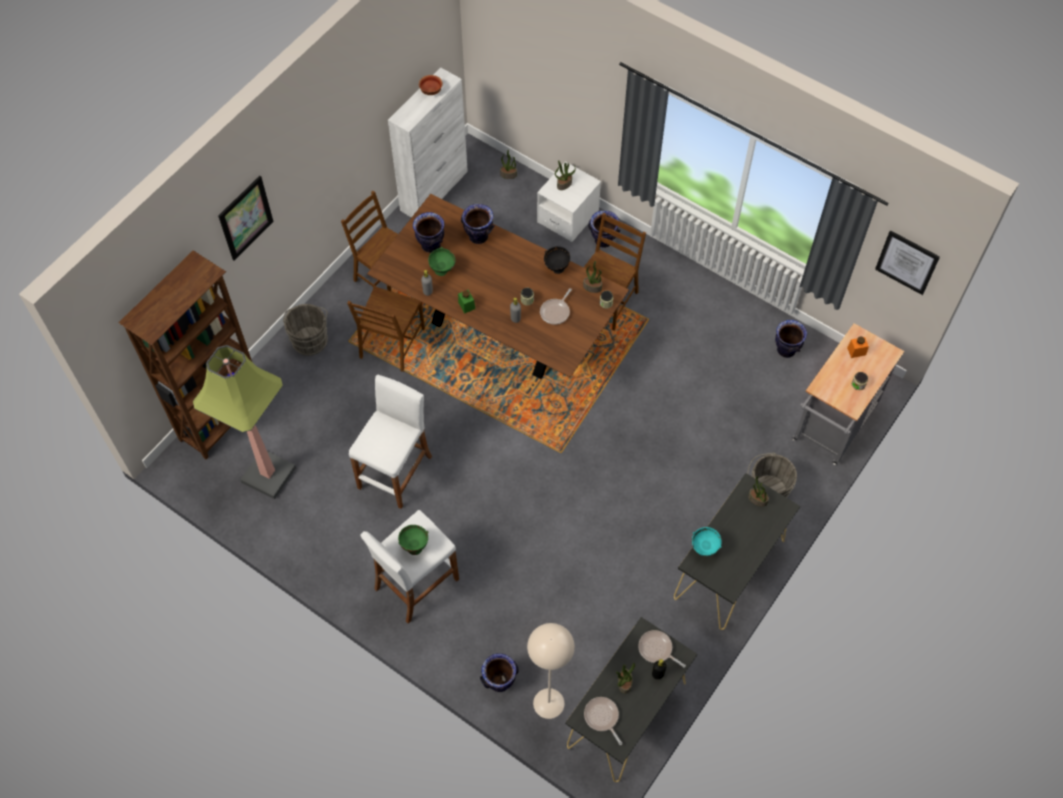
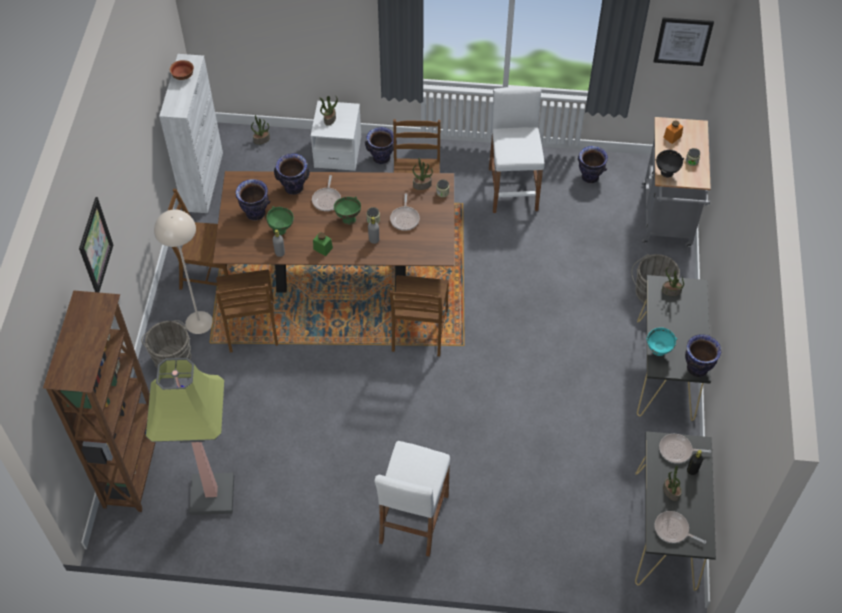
camera: 30 degrees left, 5 degrees down
white stool [349,375,432,509] -> white stool moved to [489,86,545,213]
green bowl [398,525,428,555] -> green bowl moved to [334,197,361,225]
vase [480,653,519,692] -> vase moved to [685,334,721,377]
beige floor lamp [527,623,575,719] -> beige floor lamp moved to [154,210,213,334]
black bowl [544,246,570,274] -> black bowl moved to [655,150,684,177]
none -> frying pan [312,175,341,211]
none -> brown chair [389,275,449,356]

